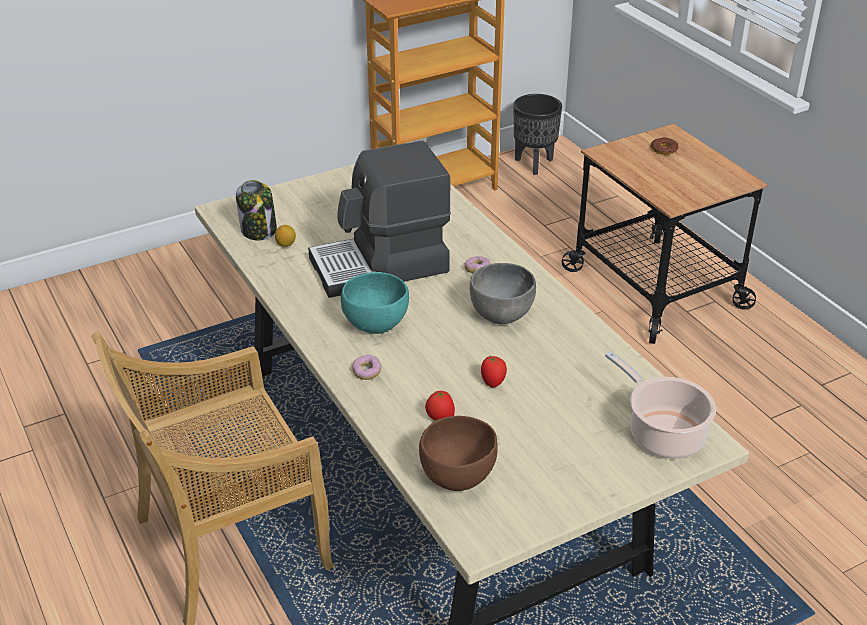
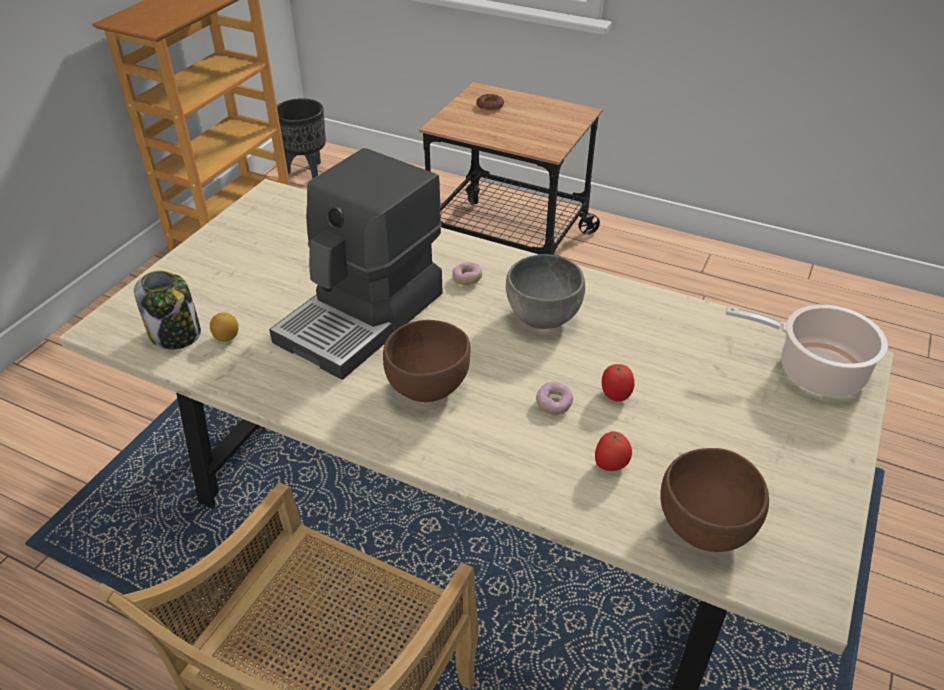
camera: 35 degrees left, 5 degrees up
turquoise bowl [341,272,409,334] -> brown bowl [383,320,470,402]
donut [352,355,382,380] -> donut moved to [536,381,573,415]

